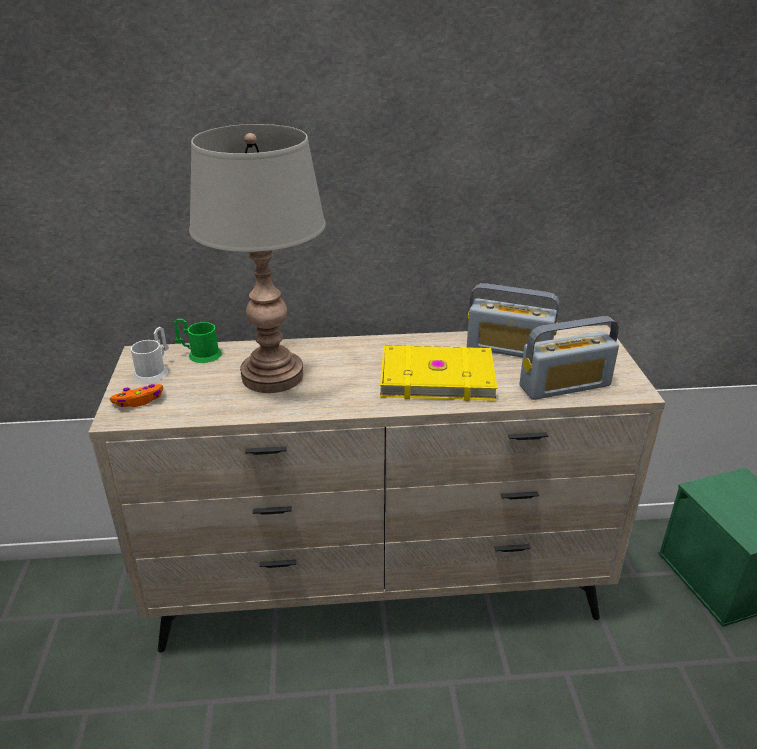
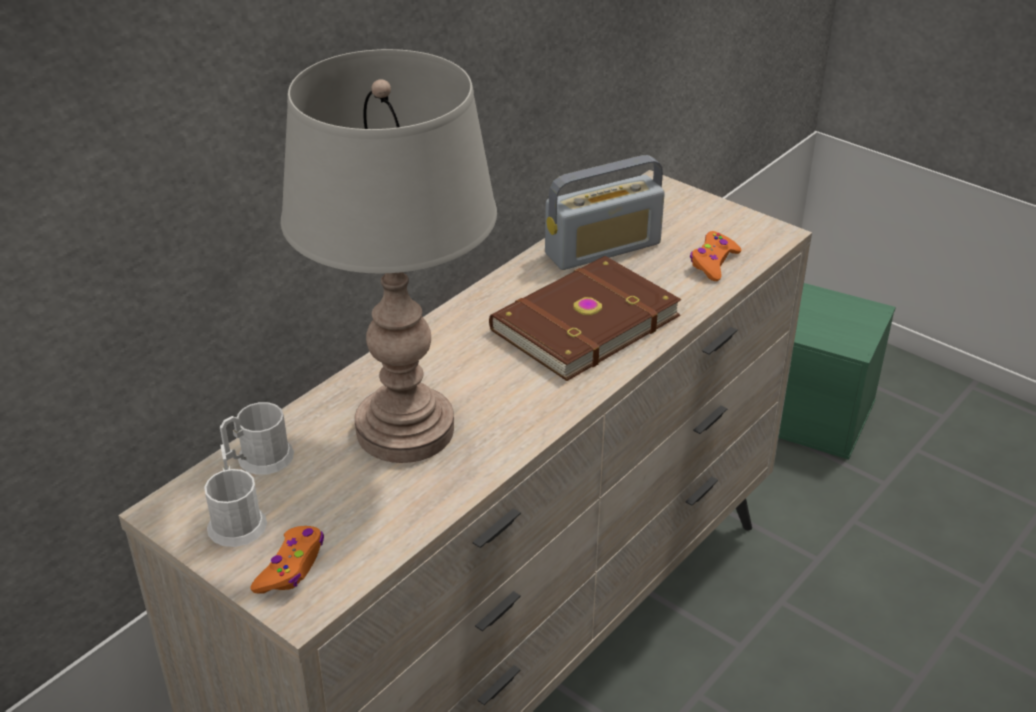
camera: 45 degrees left, 5 degrees up
green mug [174,319,222,363] -> white mug [220,402,294,475]
yellow book [380,345,497,401] -> brown book [489,256,682,381]
radio [520,316,619,400] -> orange game controller [690,231,742,281]

